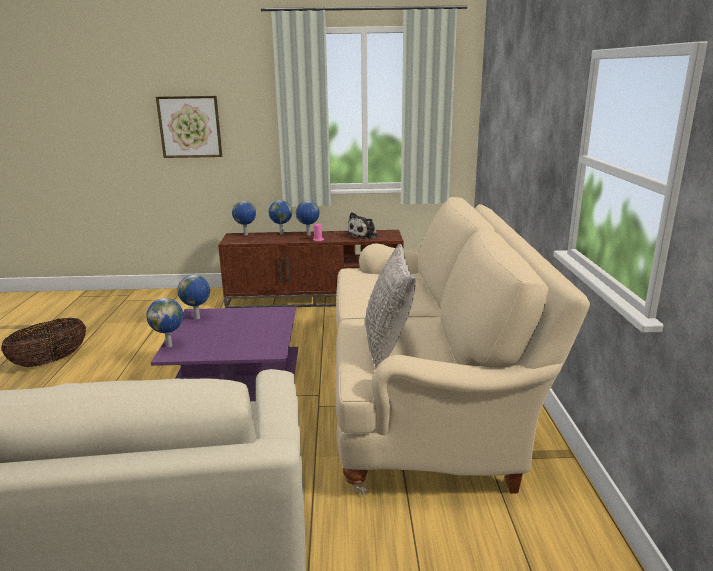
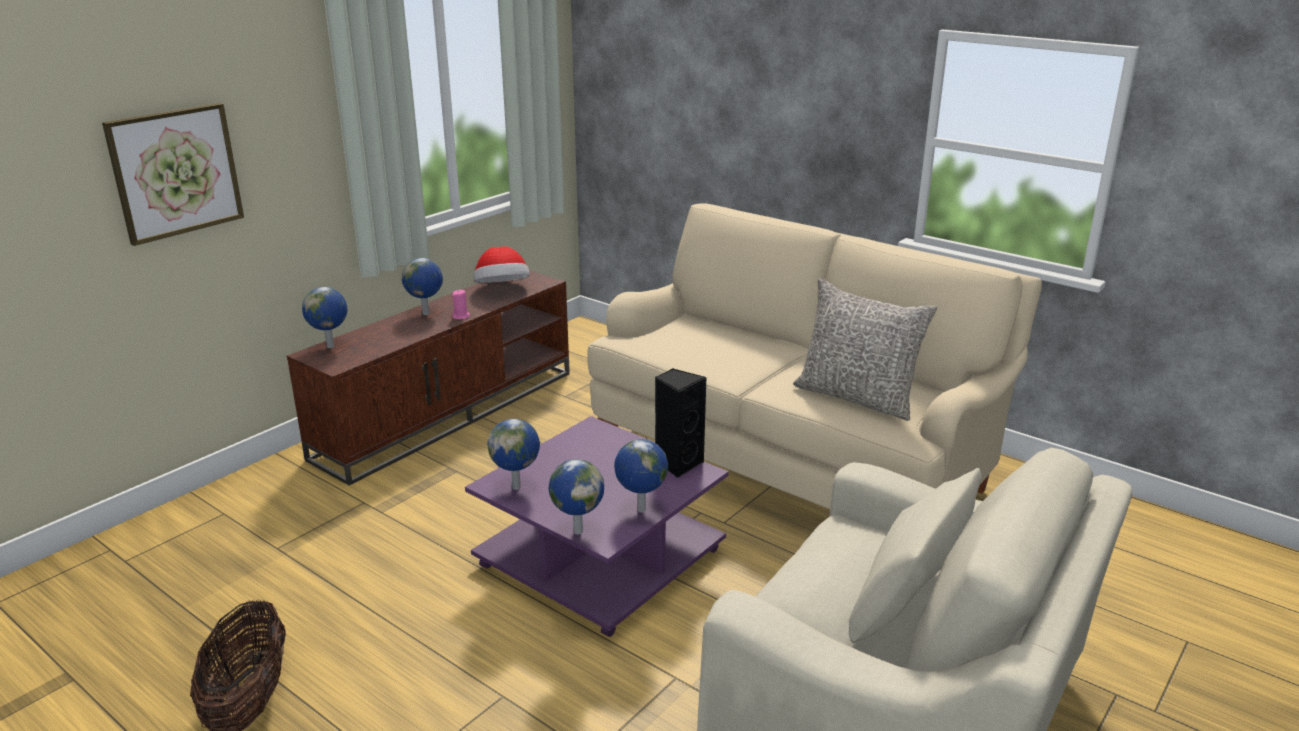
camera: 50 degrees left, 5 degrees up
globe [269,200,292,235] -> globe moved to [614,439,668,513]
plush toy [347,212,378,239] -> hat [474,246,530,283]
none -> black speaker [655,368,707,478]

